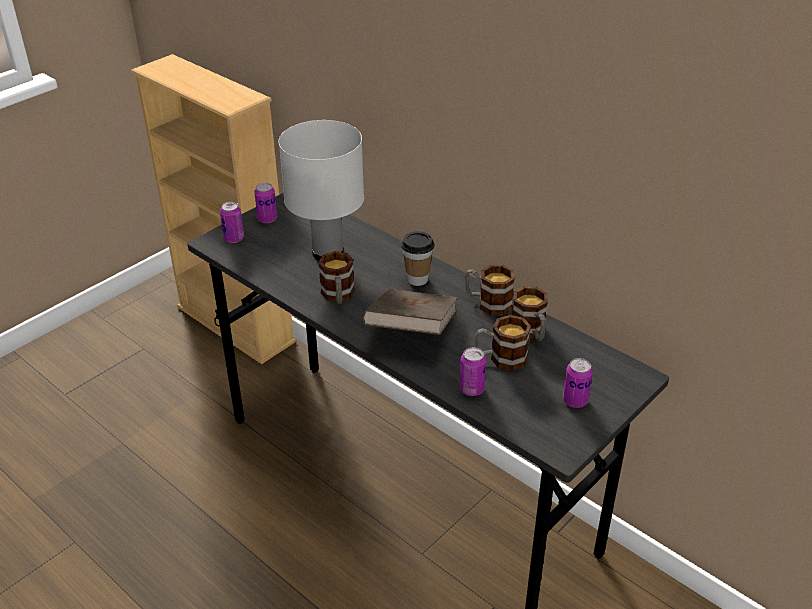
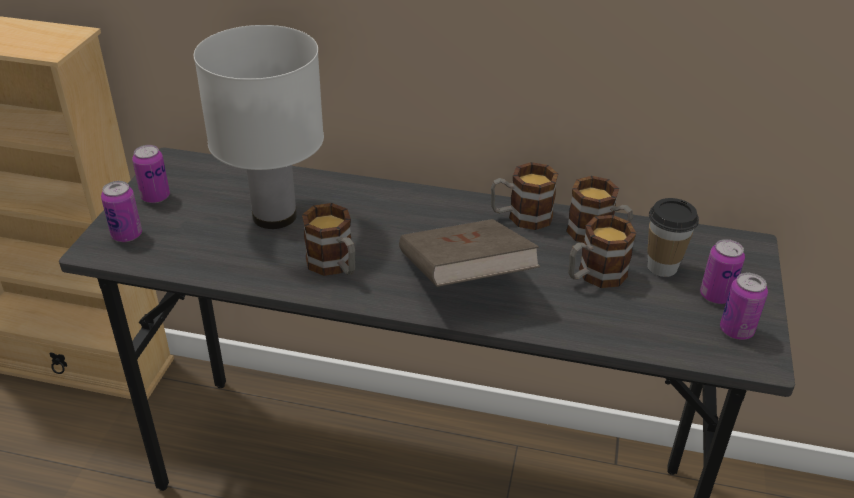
camera: 30 degrees left, 0 degrees up
cup [401,231,435,286] -> cup moved to [647,198,699,277]
can [460,347,486,396] -> can moved to [720,273,768,340]

